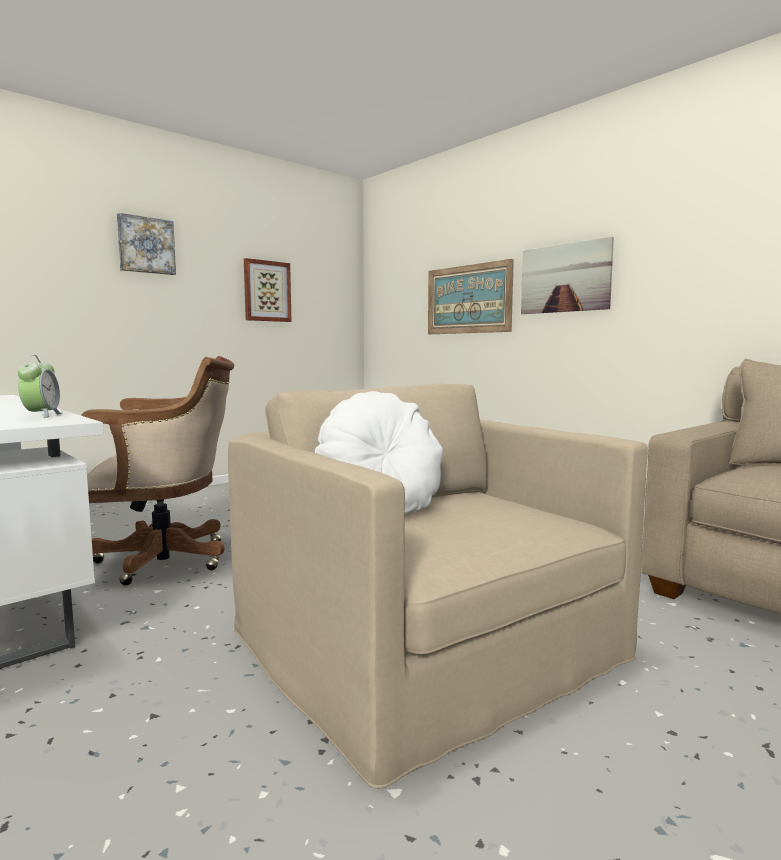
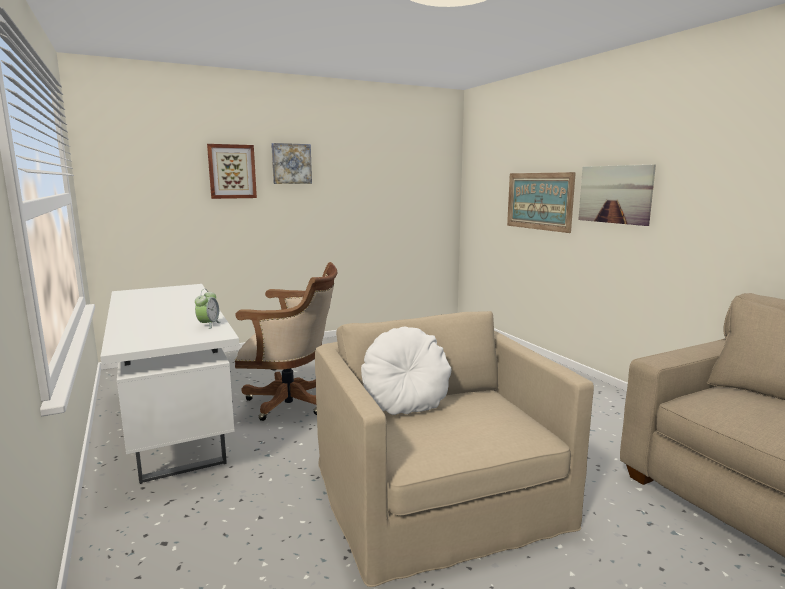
camera: 15 degrees right, 5 degrees up
picture [244,258,292,322] -> picture moved to [207,144,257,199]

